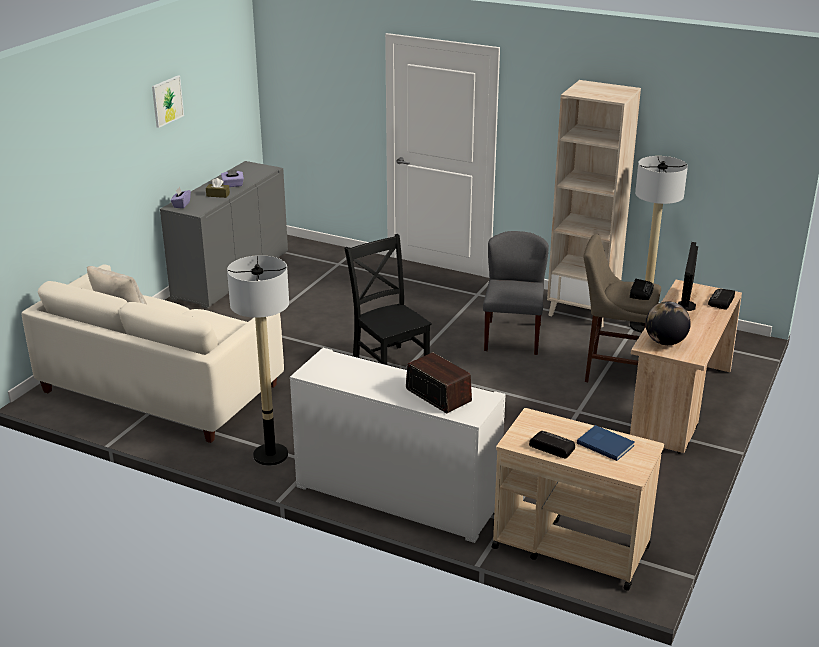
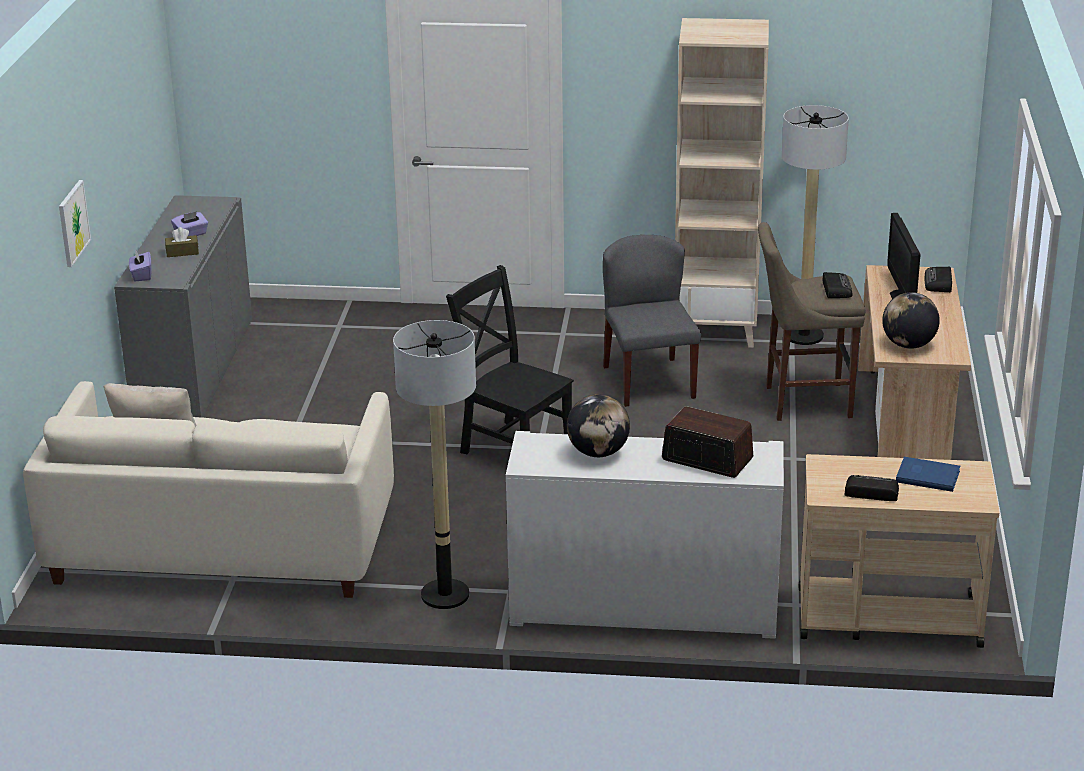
camera: 20 degrees left, 0 degrees up
picture [152,76,184,128] -> picture moved to [59,180,91,267]
none -> globe [567,394,630,457]

